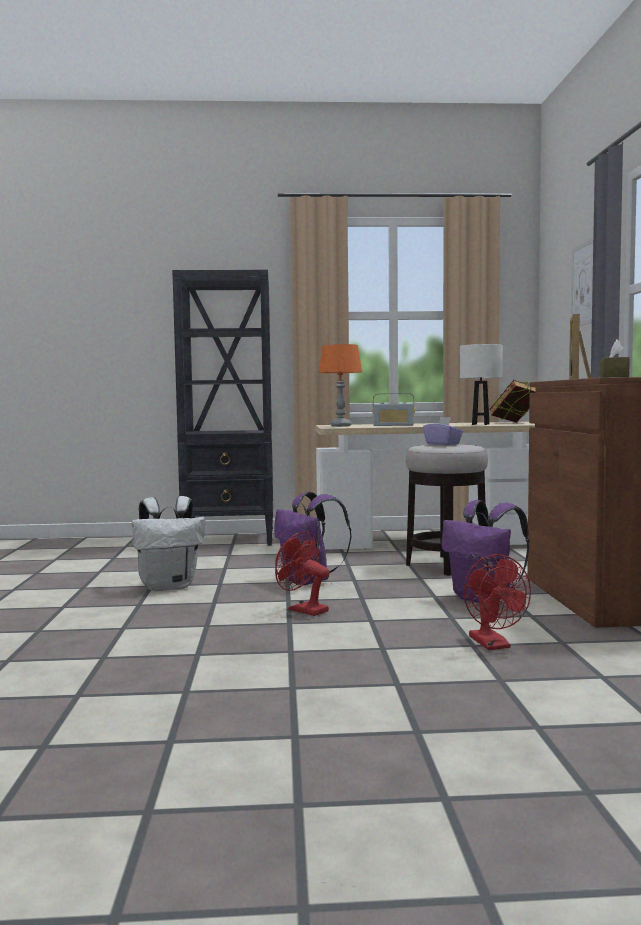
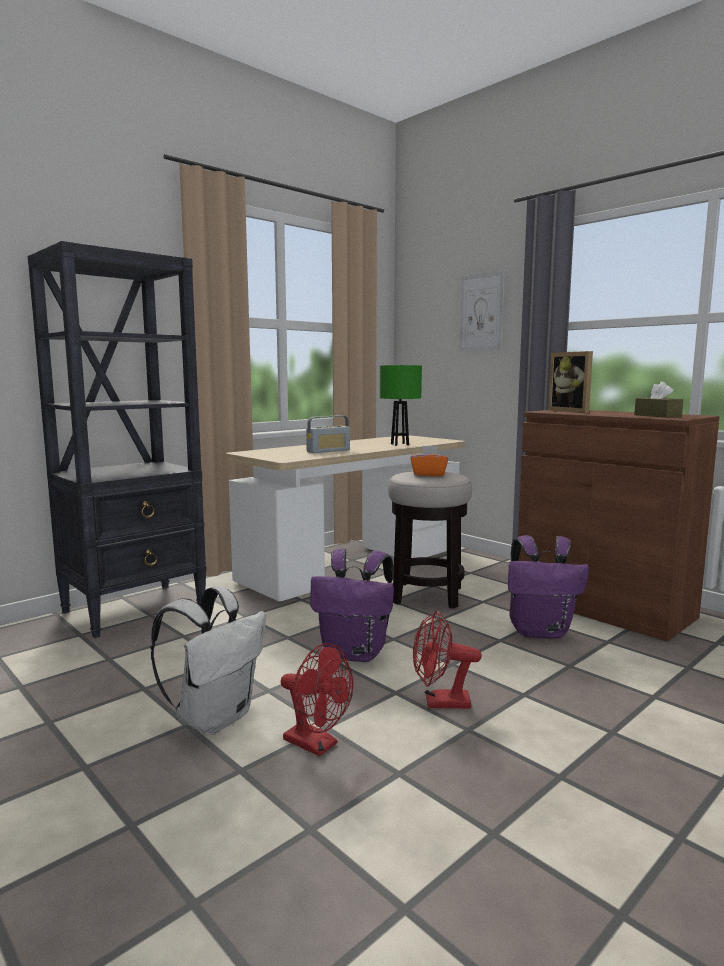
camera: 40 degrees left, 5 degrees up
orange table lamp [318,344,362,427] -> none
purple tissue box [423,417,463,445] -> orange tissue box [410,446,448,476]
white table lamp [460,344,503,425] -> green table lamp [380,365,422,446]
red fan [463,554,531,650] -> red fan moved to [281,643,353,757]
book [489,380,536,423] -> none

